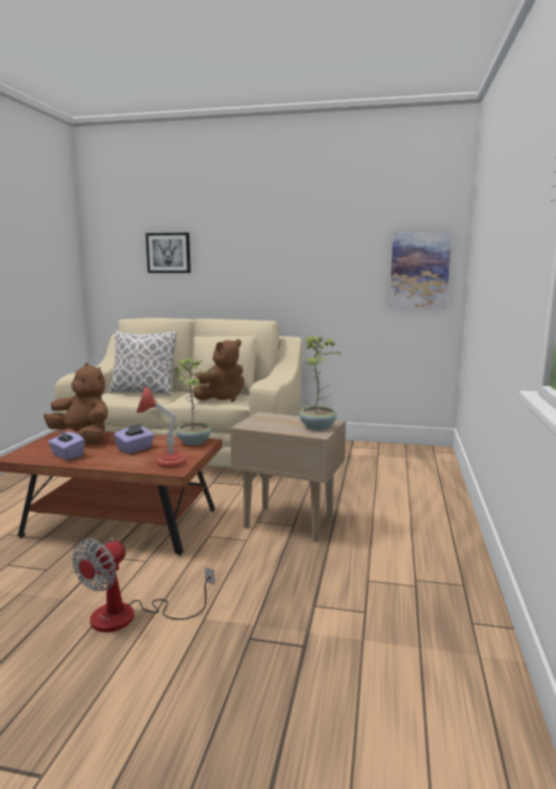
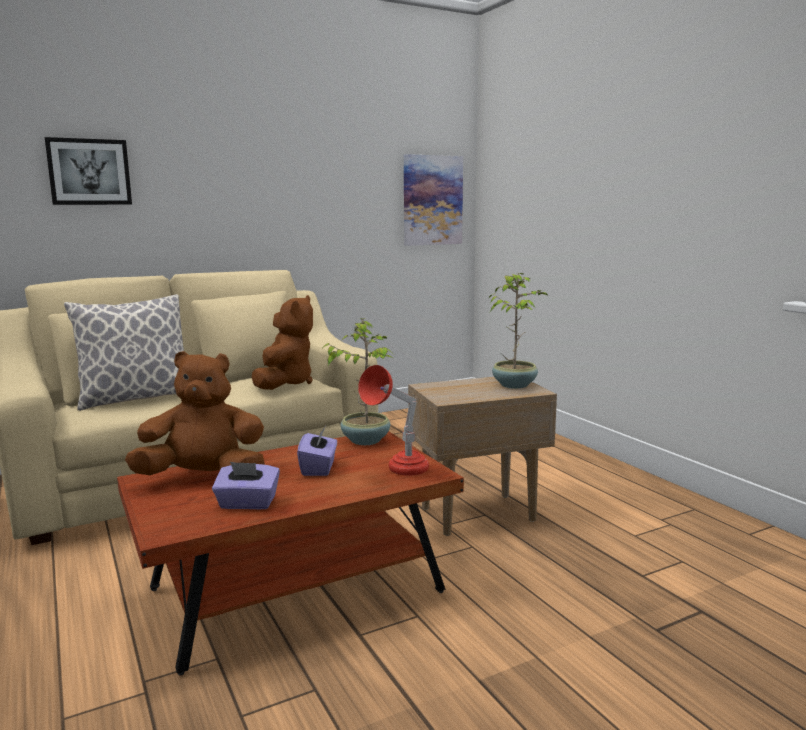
camera: 40 degrees left, 0 degrees up
fan [72,538,215,632] -> none

